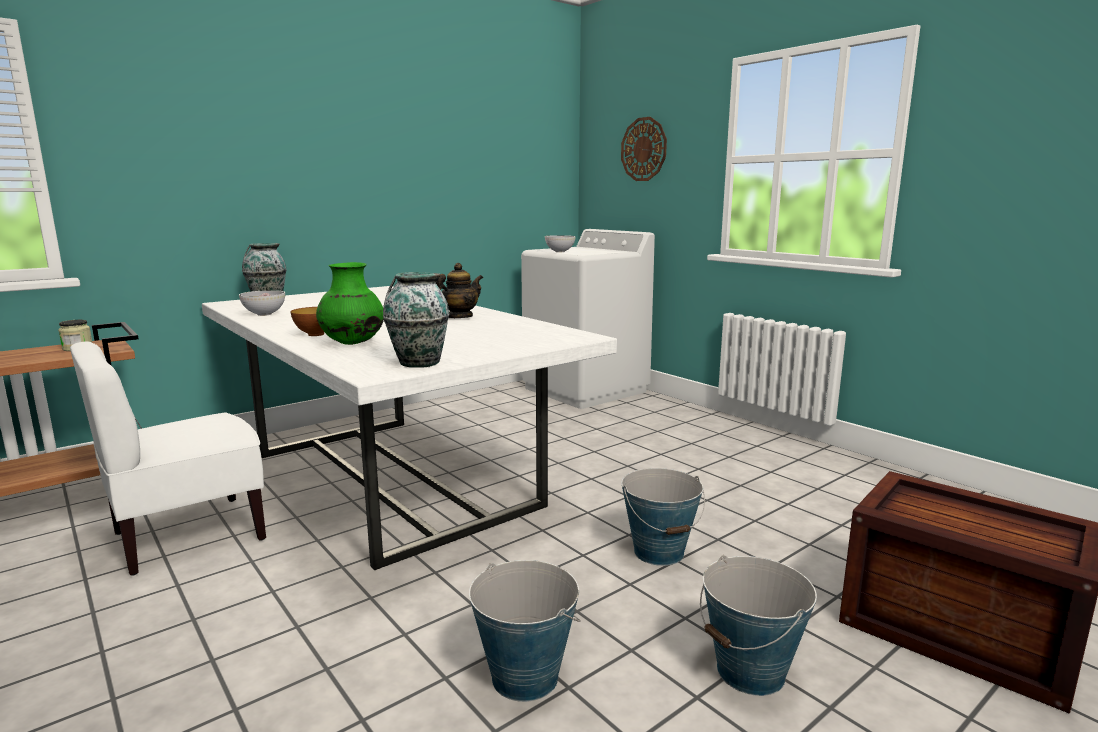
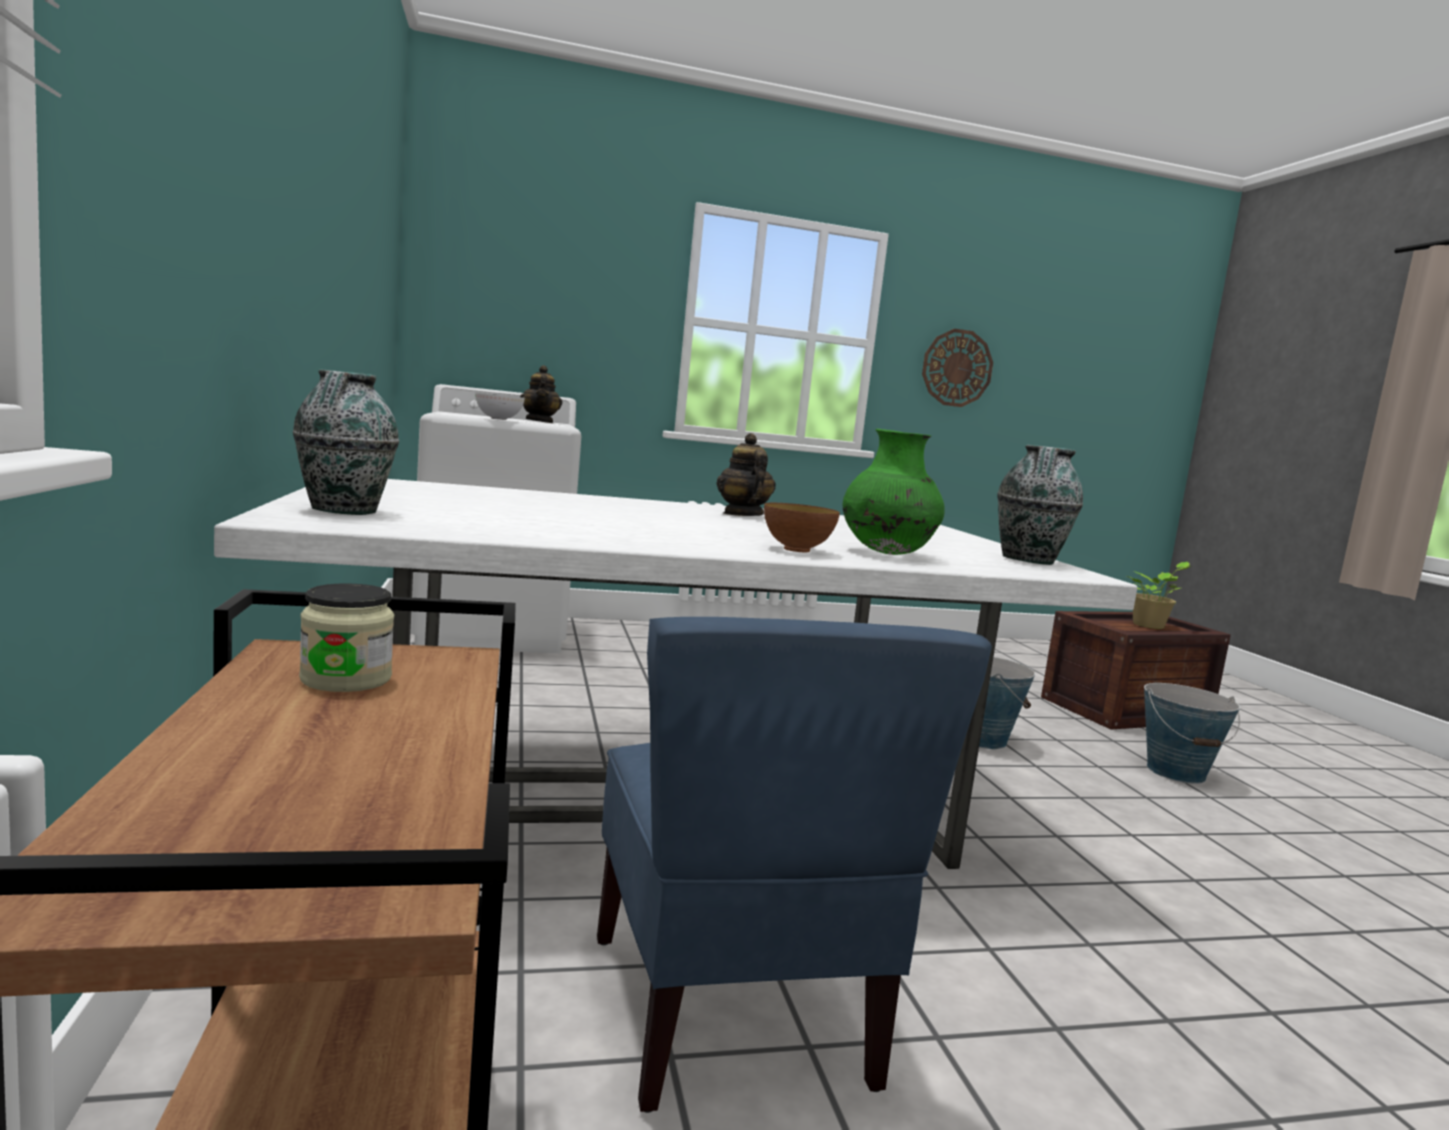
camera: 65 degrees left, 5 degrees down
white chair [70,341,266,576] -> blue chair [597,617,992,1113]
bowl [239,290,285,316] -> none
bucket [469,560,581,702] -> none
wall clock [621,117,667,181] -> wall clock moved to [922,329,993,407]
none -> teapot [520,365,562,423]
none -> potted plant [1127,562,1191,629]

